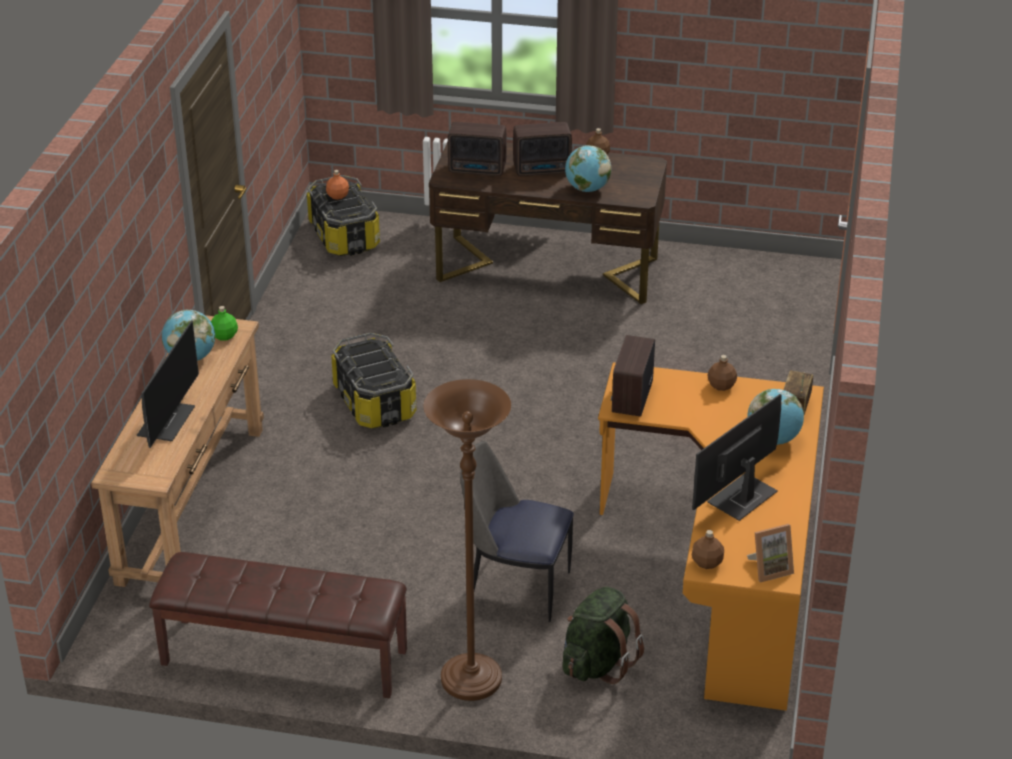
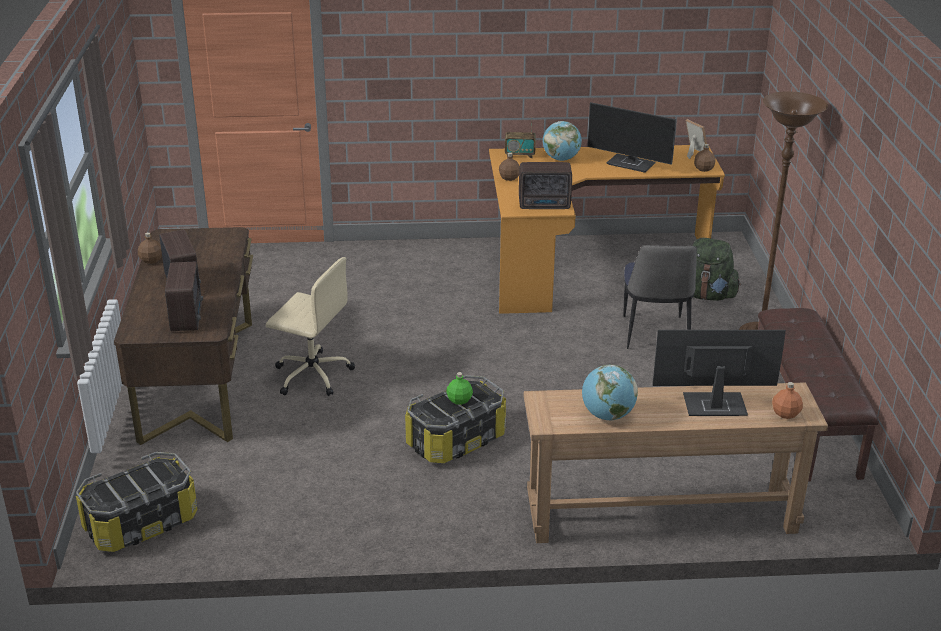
camera: 105 degrees left, 5 degrees down
green bottle [211,306,238,341] -> green bottle moved to [446,372,473,405]
orange bottle [326,170,349,200] -> orange bottle moved to [772,382,803,419]
globe [565,145,611,192] -> none
none -> beige office chair [266,257,355,396]

